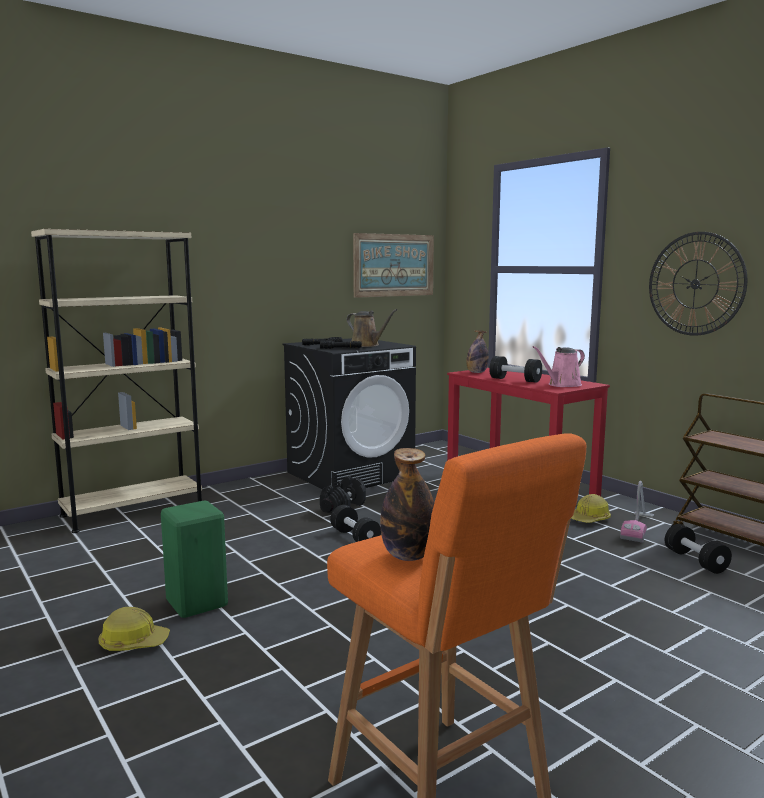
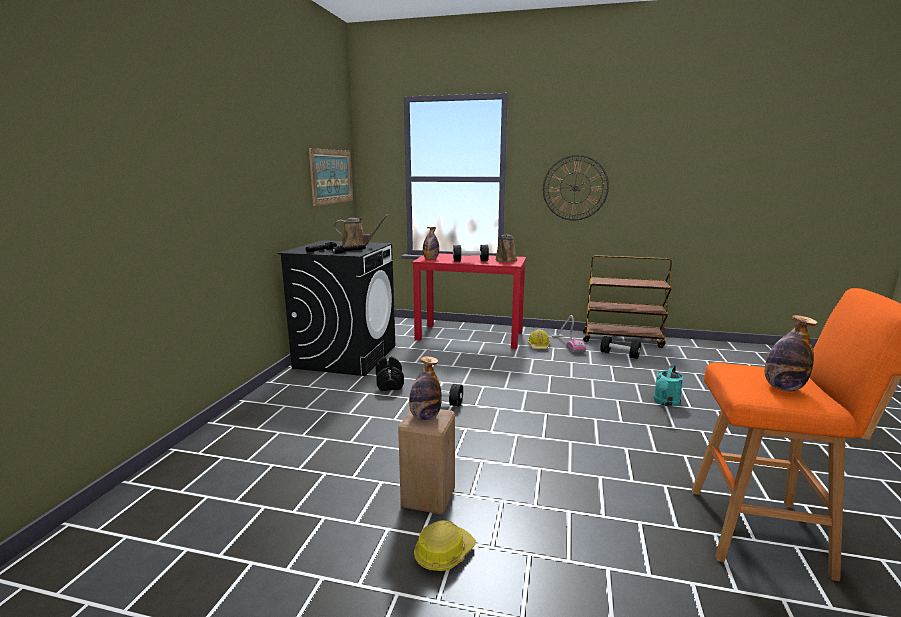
camera: 40 degrees left, 5 degrees up
beige bookcase [31,229,202,533] -> none
green stool [161,500,228,618] -> beige stool [398,409,455,514]
pink watering can [533,346,585,387] -> brown watering can [495,234,517,262]
none -> bottle [409,356,442,421]
none -> turquoise watering can [654,364,683,407]

